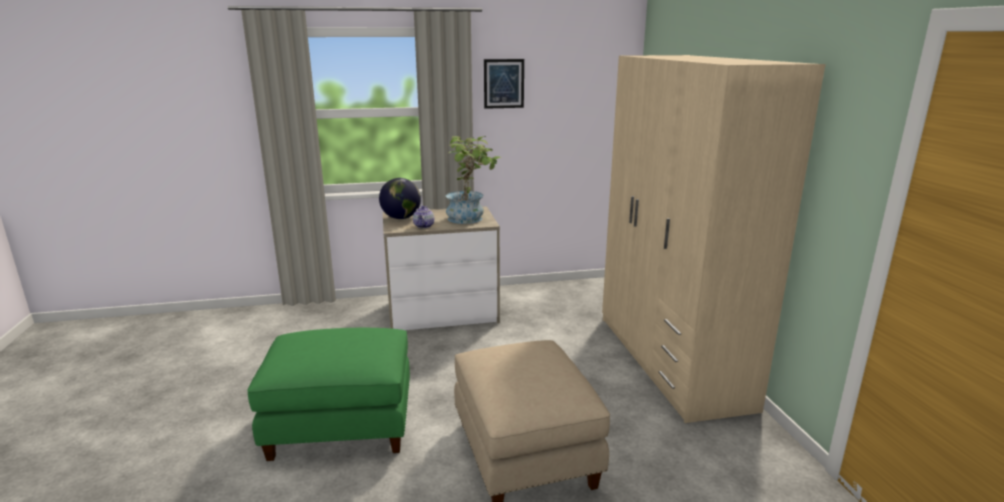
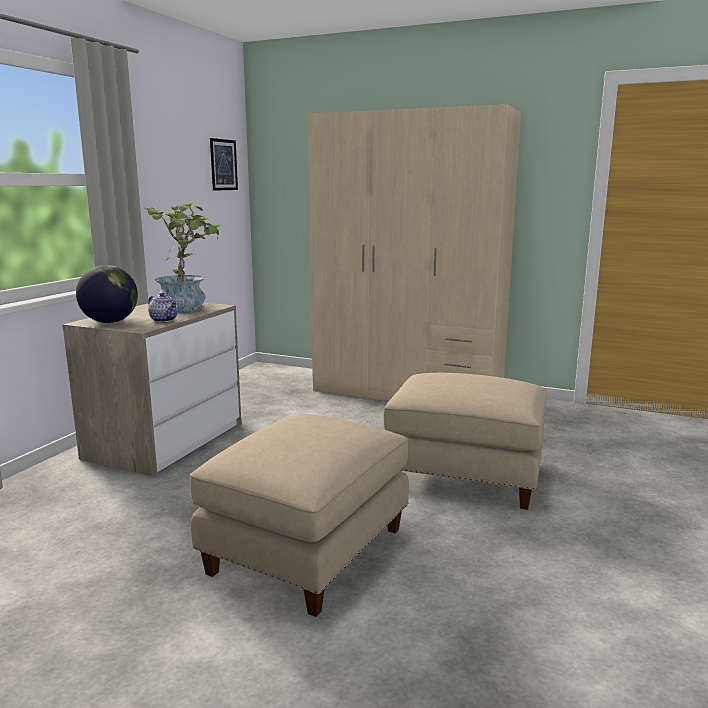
camera: 55 degrees left, 5 degrees down
green ottoman [247,328,410,461] -> beige ottoman [190,414,409,617]
picture [484,59,524,109] -> picture moved to [210,138,238,191]

